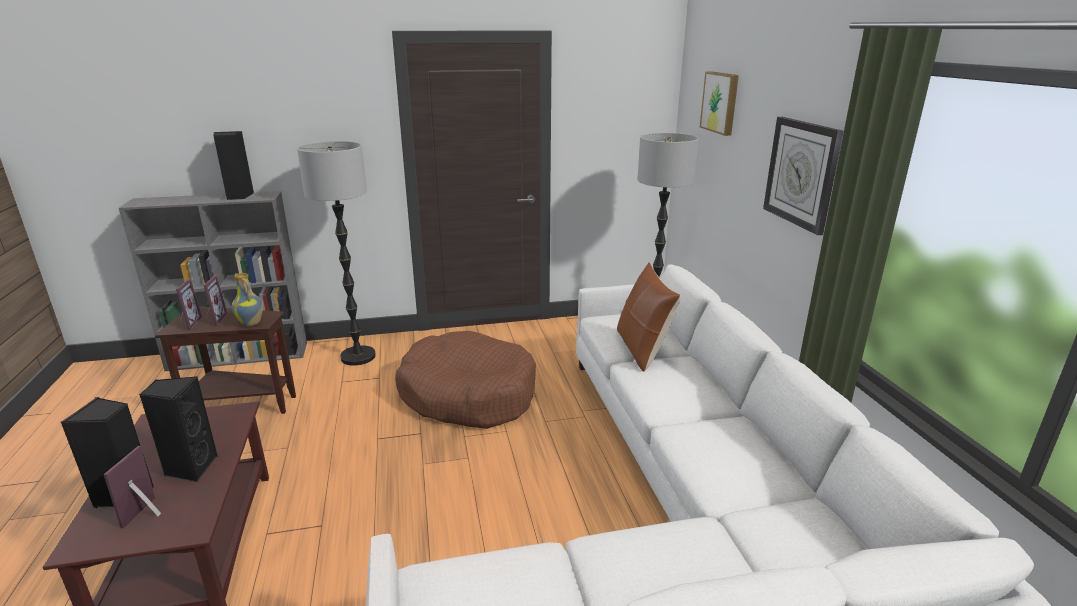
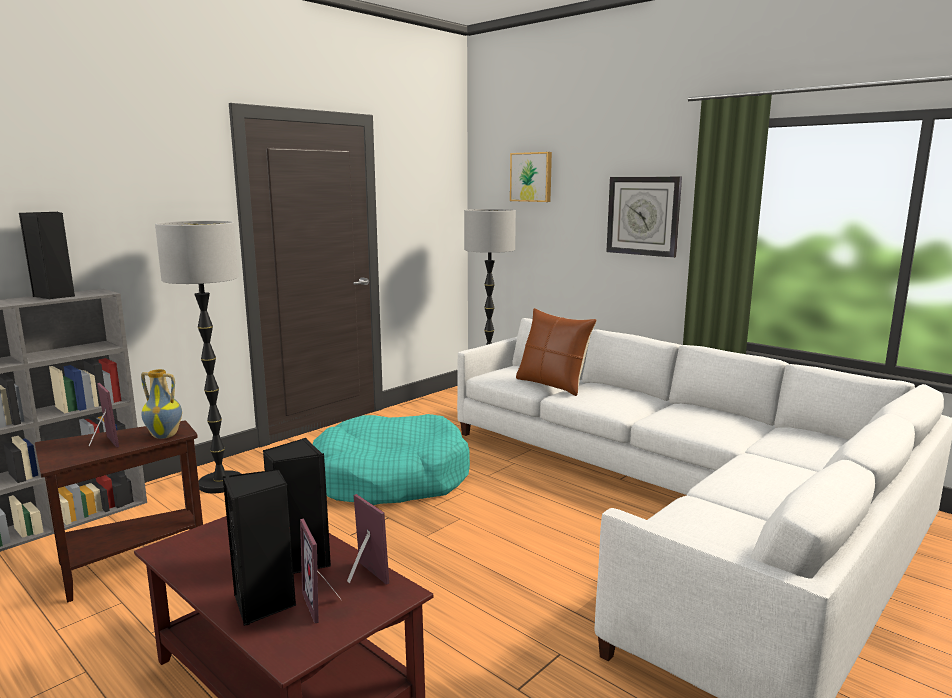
camera: 35 degrees left, 10 degrees down
picture frame [176,278,202,330] -> picture frame moved to [347,494,389,585]
brown dog bed [395,331,536,429] -> turquoise dog bed [313,414,470,505]

